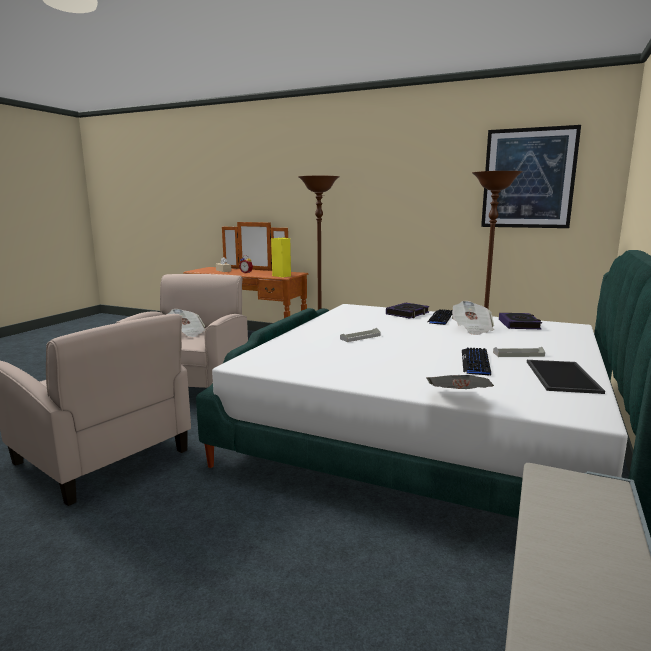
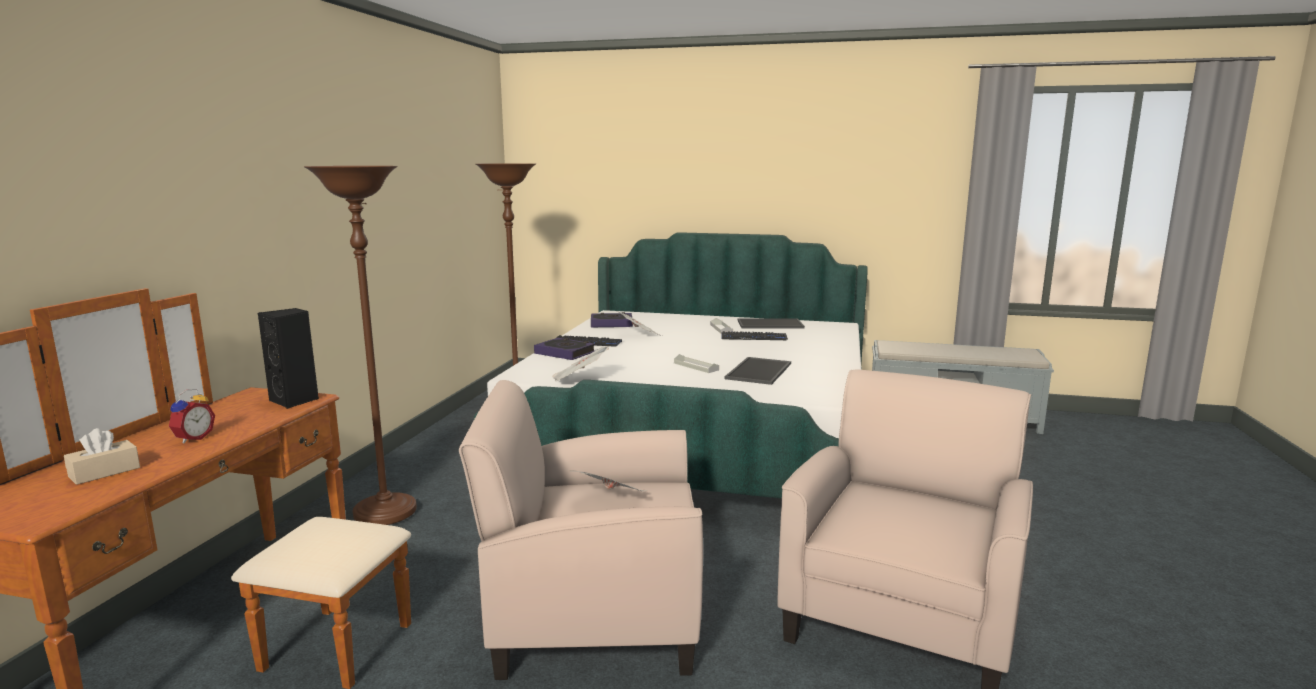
camera: 100 degrees left, 0 degrees up
yellow speaker [271,238,291,277] -> black speaker [258,308,319,409]
newspaper [426,375,494,389] -> newspaper moved to [553,346,609,381]
picture [481,125,581,228] -> none
none -> tray [725,357,791,385]

